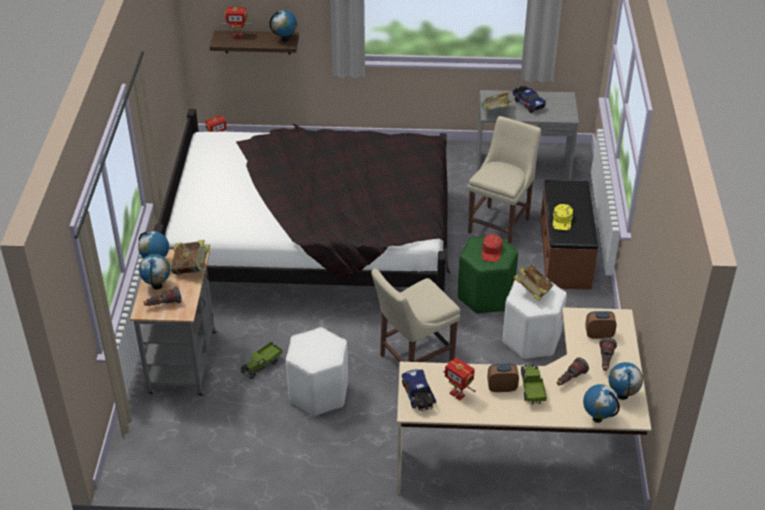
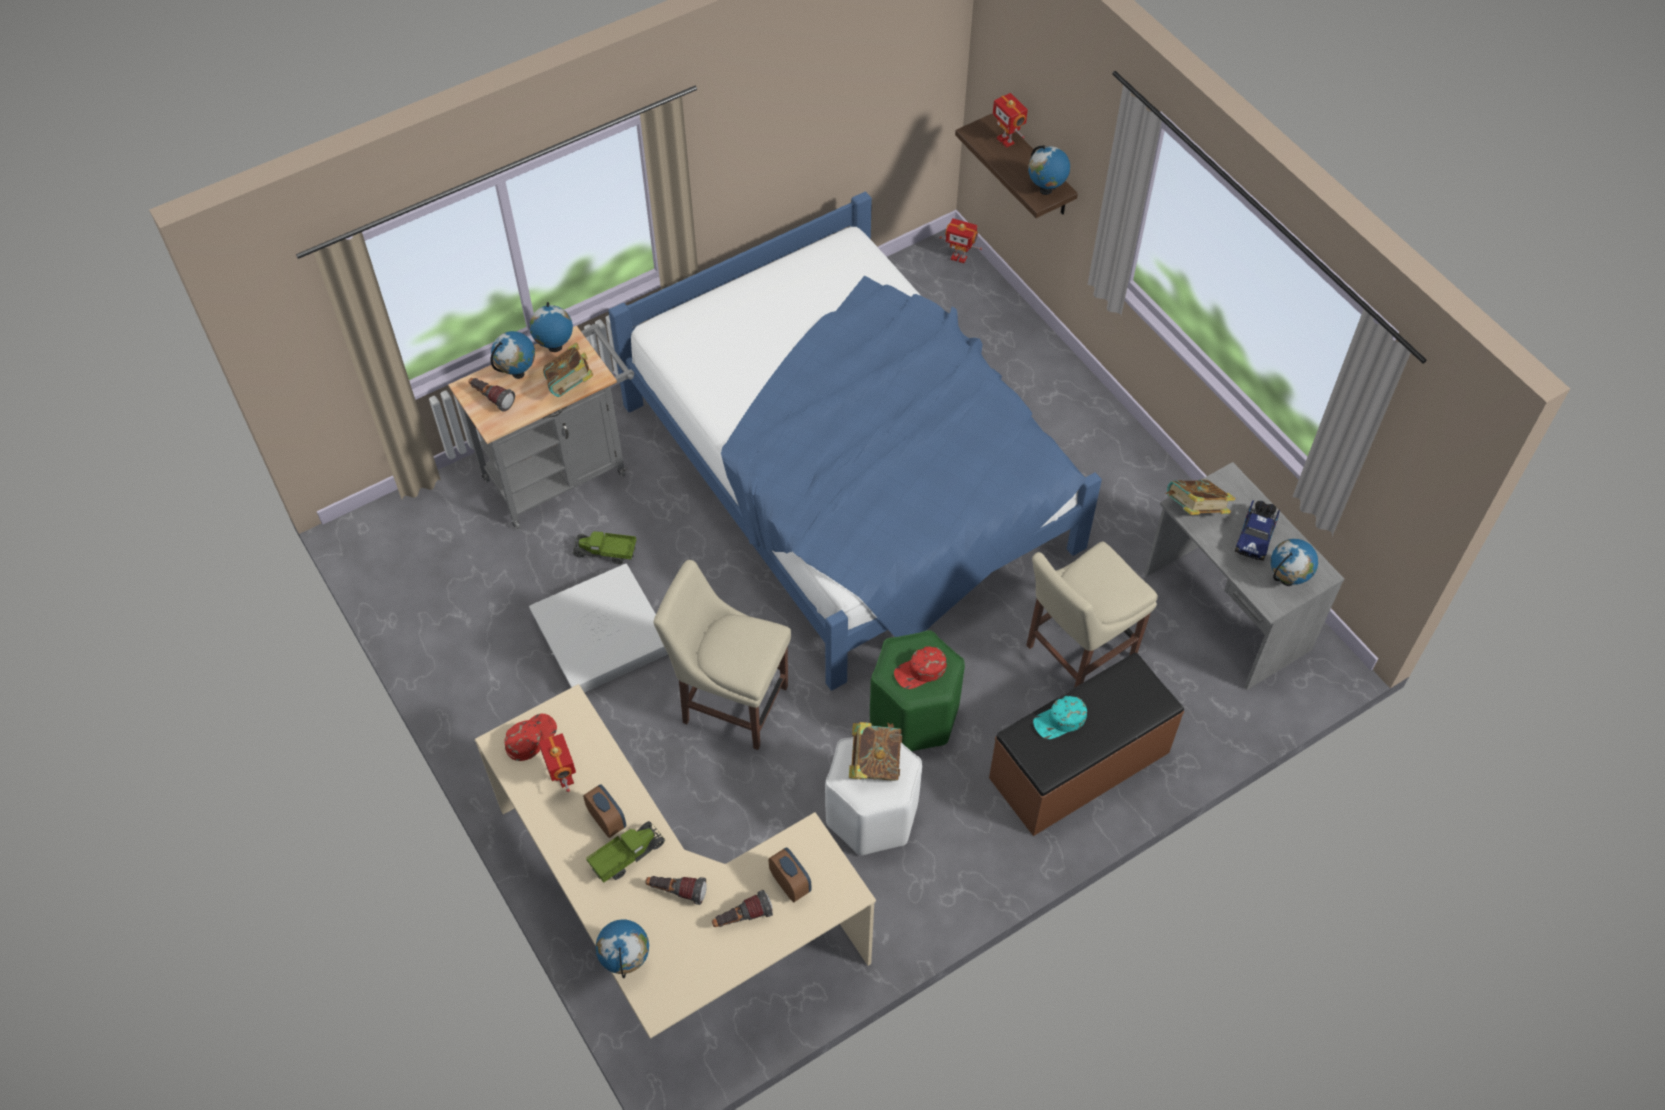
camera: 55 degrees right, 15 degrees up
black bed [154,109,450,292] -> blue bed [608,192,1102,690]
white stool [286,327,348,416] -> white storage box [529,563,668,693]
toy truck [402,370,436,411] -> red cap [504,714,557,761]
toy robot [443,357,476,400] -> toy robot turned 150 degrees clockwise [539,733,576,792]
beige chair [468,116,541,245] -> beige chair turned 150 degrees clockwise [1026,541,1158,688]
yellow cap [553,204,573,230] -> turquoise cap [1033,696,1087,739]
globe [608,362,643,400] -> globe moved to [1271,539,1318,586]

